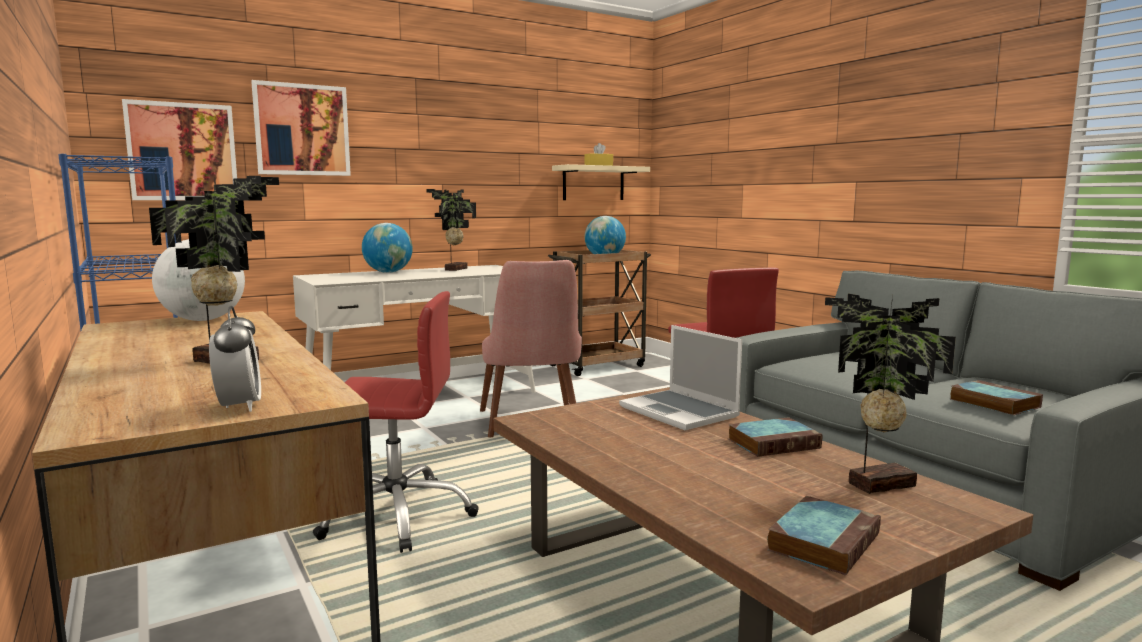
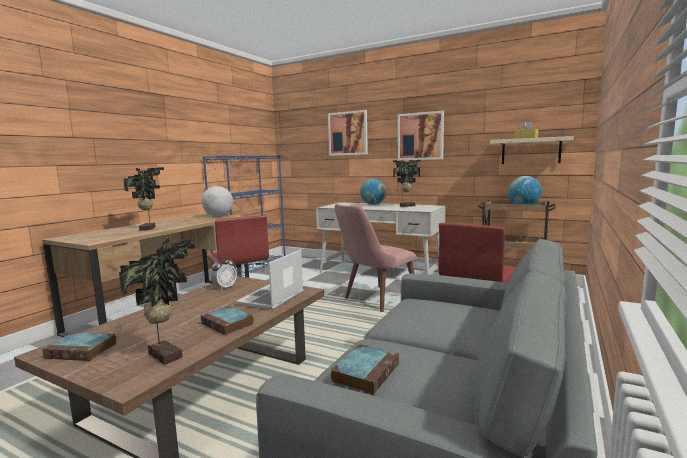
camera: 60 degrees right, 0 degrees up
picture [122,99,237,200] -> picture moved to [398,111,444,160]
alarm clock [209,306,261,412] -> alarm clock moved to [211,256,237,290]

